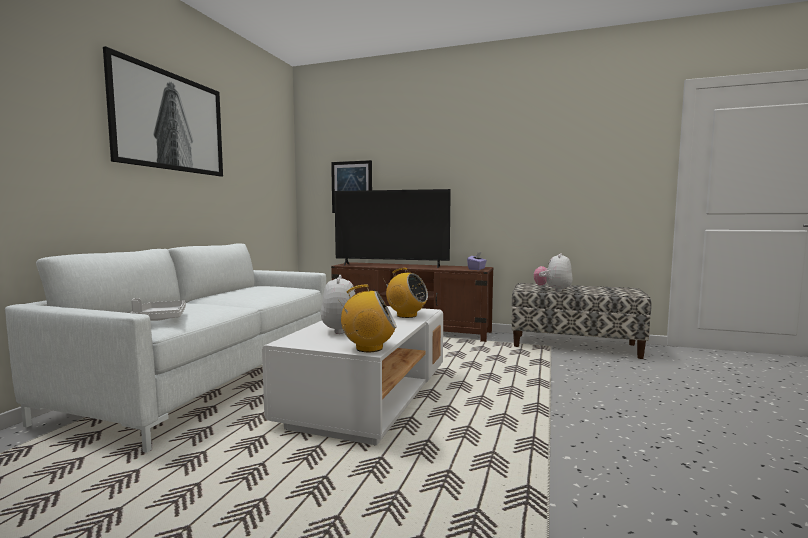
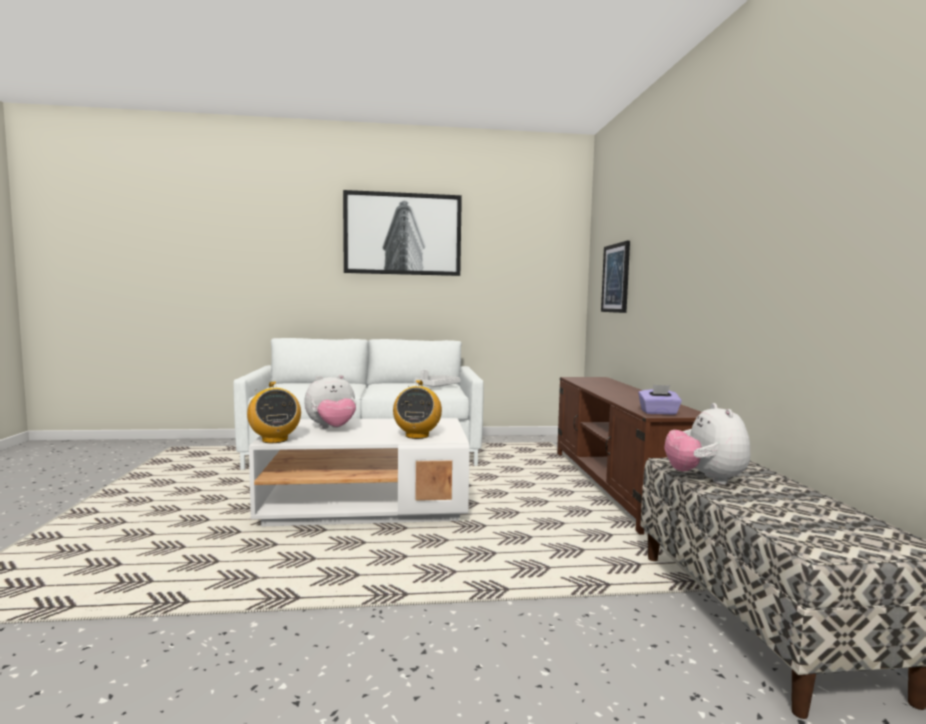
camera: 65 degrees right, 0 degrees up
white tray [131,298,186,321] -> white tray moved to [414,370,461,387]
television [335,189,451,268] -> none
plush toy [534,253,573,292] -> plush toy turned 90 degrees counterclockwise [664,403,750,484]

